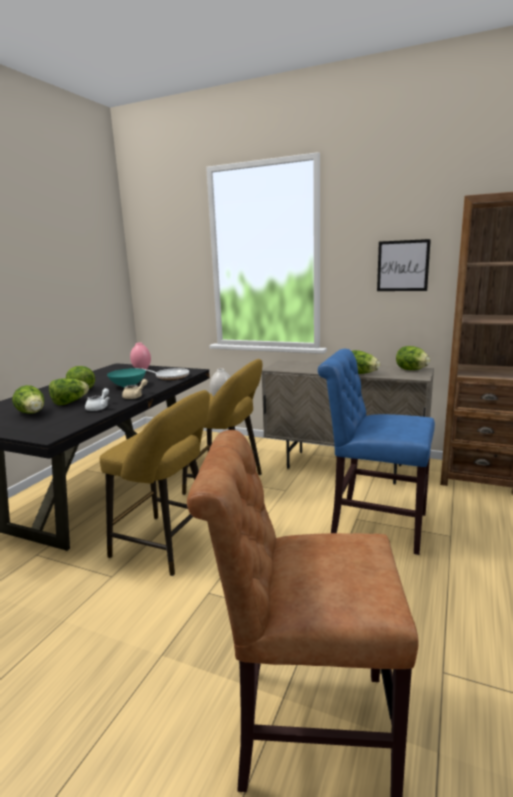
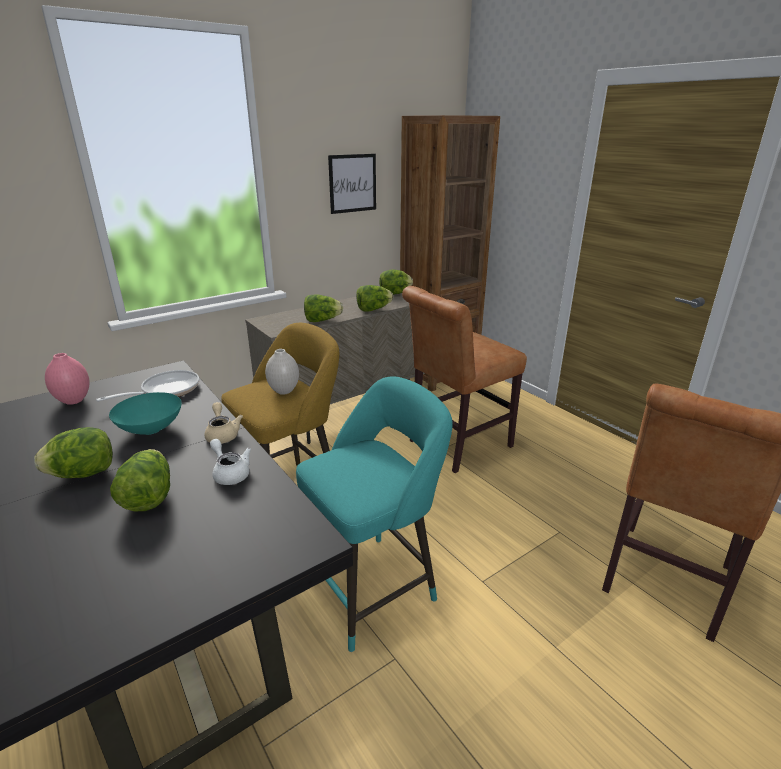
camera: 60 degrees left, 10 degrees up
lettuce [12,385,44,414] -> lettuce moved to [304,294,343,322]
yellow stool [100,390,210,576] -> turquoise stool [296,376,453,652]
blue chair [318,349,435,555] -> brown chair [402,286,527,473]

